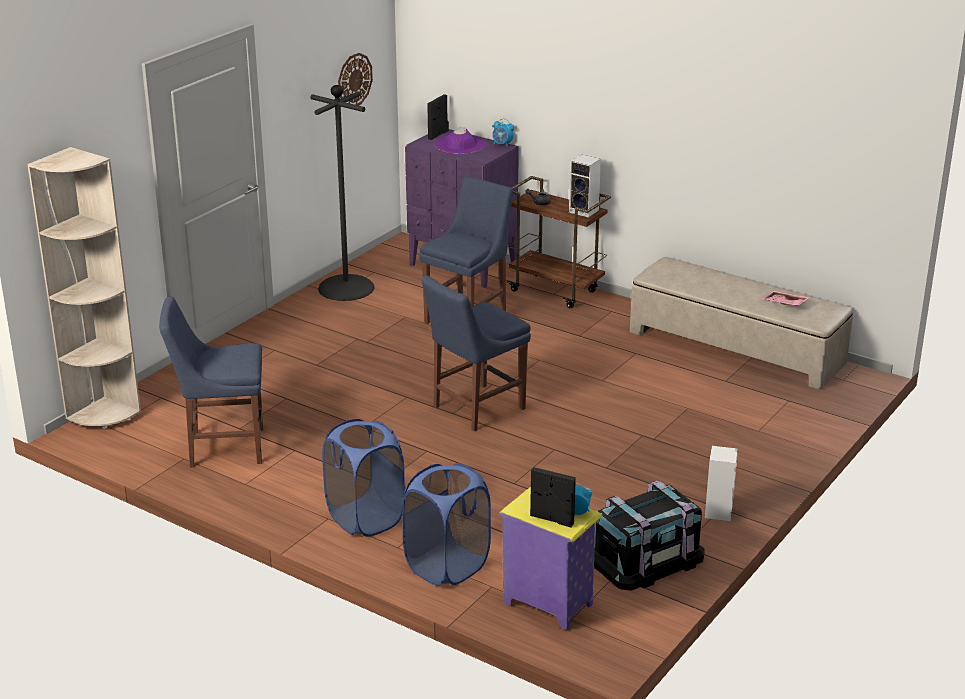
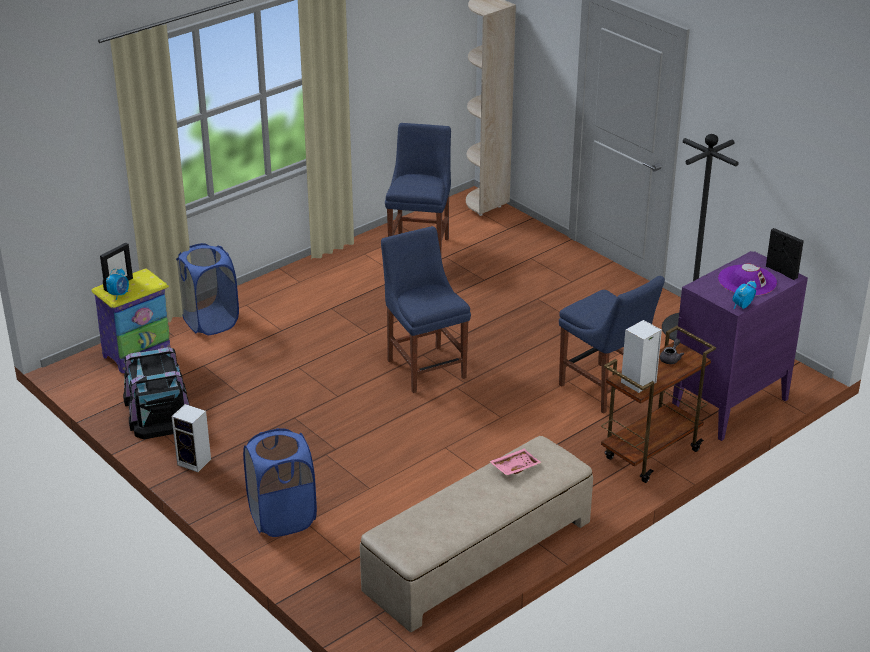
camera: 105 degrees right, 5 degrees up
blue laundry basket [322,419,405,537] -> blue laundry basket moved to [243,428,317,537]
wall clock [338,53,373,106] -> none
pink tray [762,291,810,306] -> pink tray moved to [489,449,542,476]

